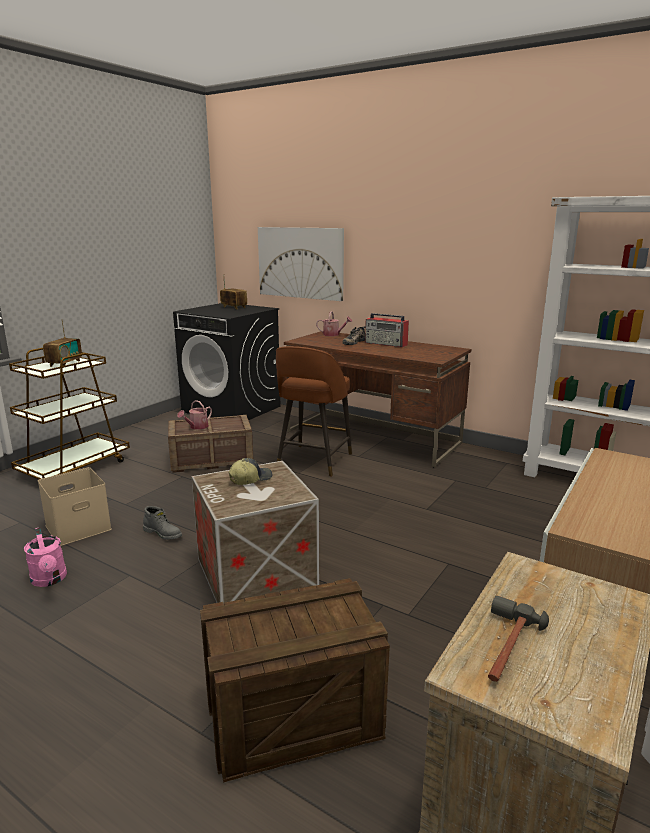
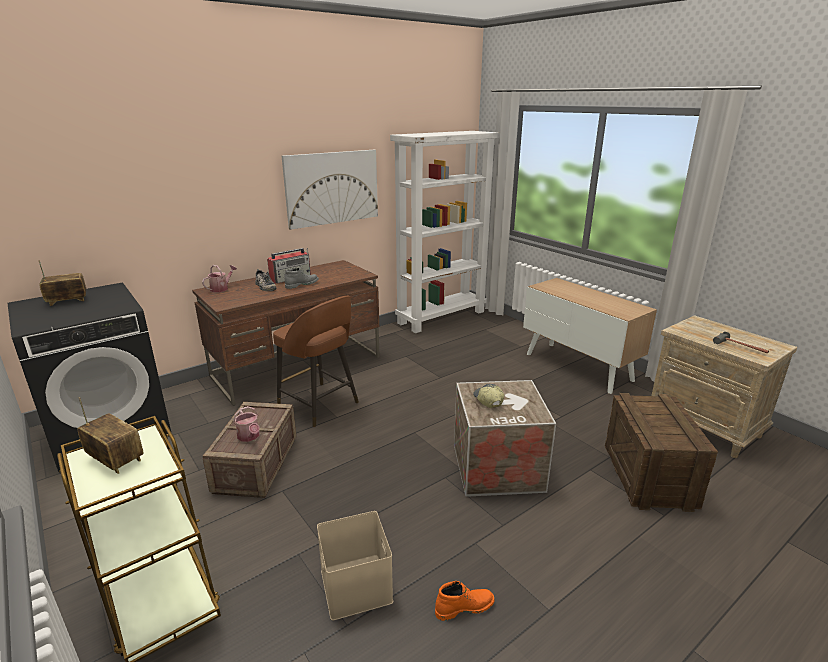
camera: 70 degrees left, 5 degrees up
pink watering can [24,527,67,587] -> orange boot [435,581,495,621]
grey boot [143,506,182,540] -> grey boot moved to [285,268,319,289]
picture [258,227,344,301] -> picture moved to [282,150,378,230]

